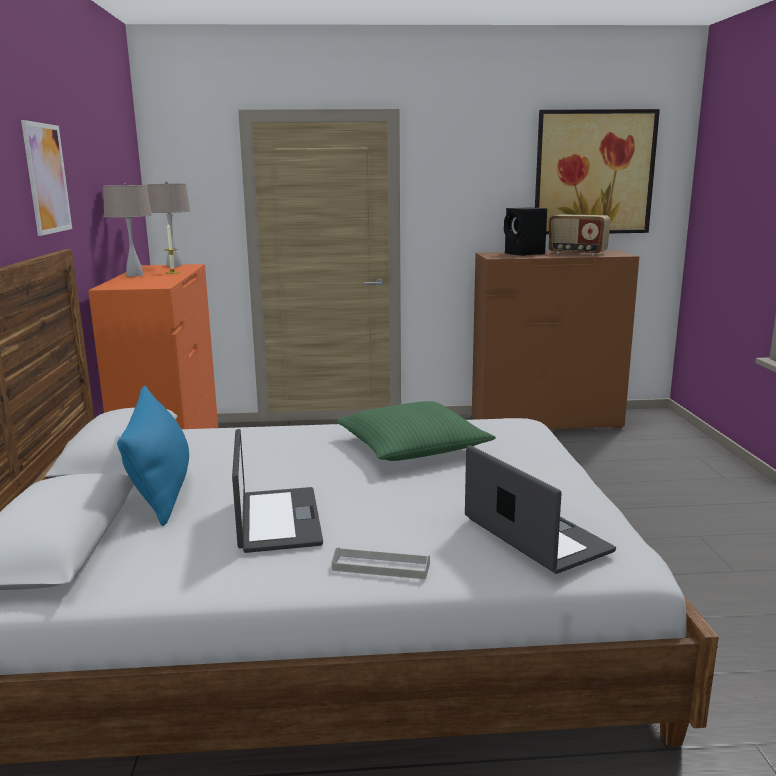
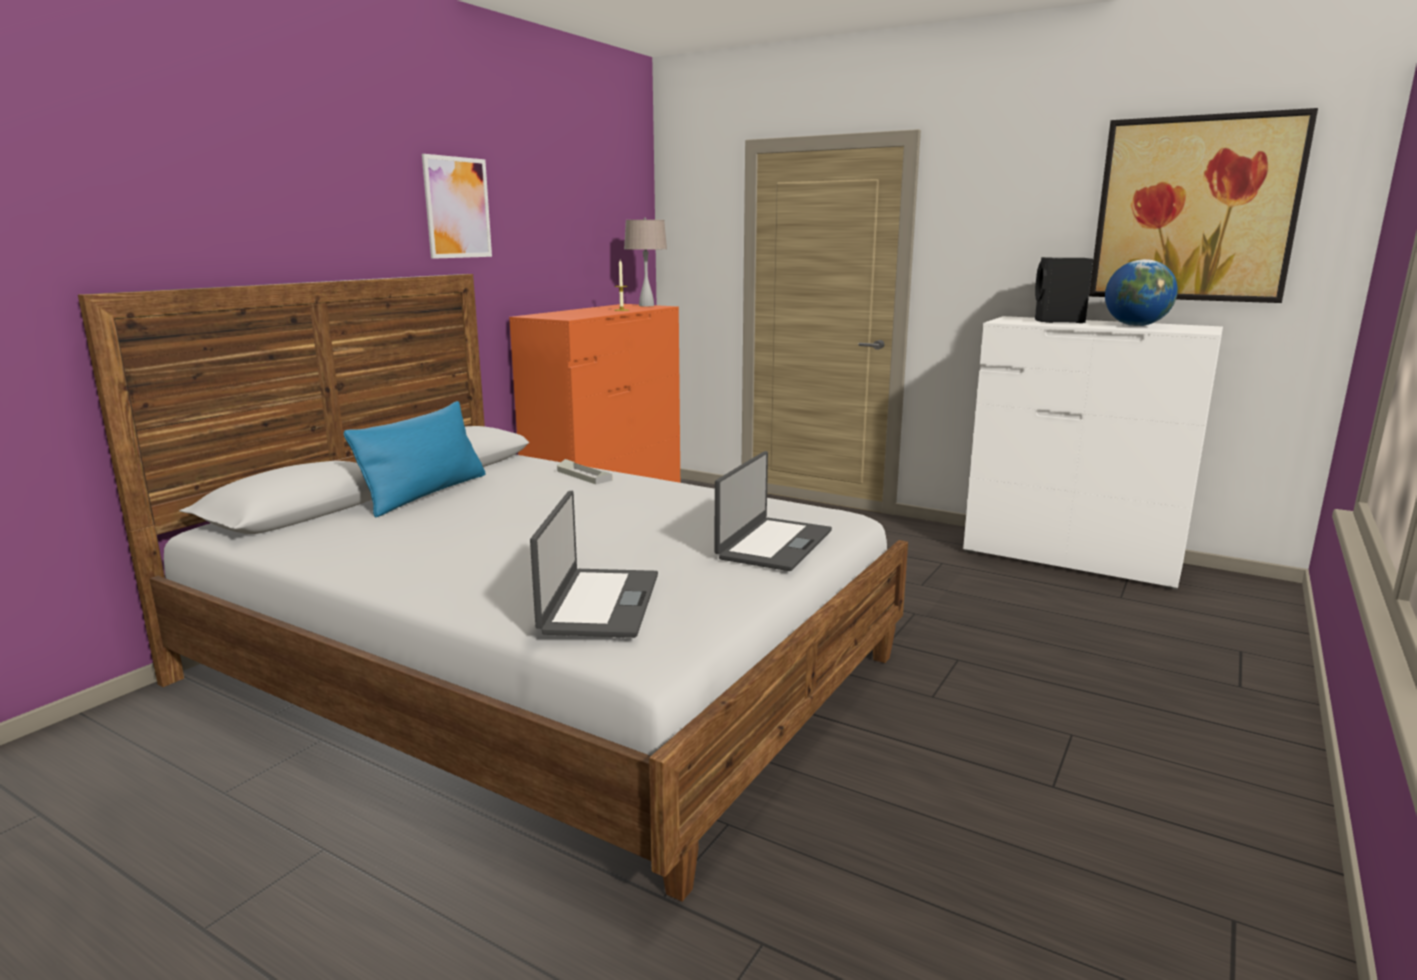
camera: 35 degrees right, 0 degrees up
beige table lamp [103,183,152,277] -> none
laptop [232,429,323,553] -> laptop moved to [715,451,832,571]
grey tray [332,547,430,579] -> grey tray moved to [557,459,613,484]
green pillow [336,401,496,461] -> none
brown dresser [472,250,639,429] -> white dresser [963,316,1223,590]
radio [549,214,611,256] -> globe [1105,259,1178,326]

